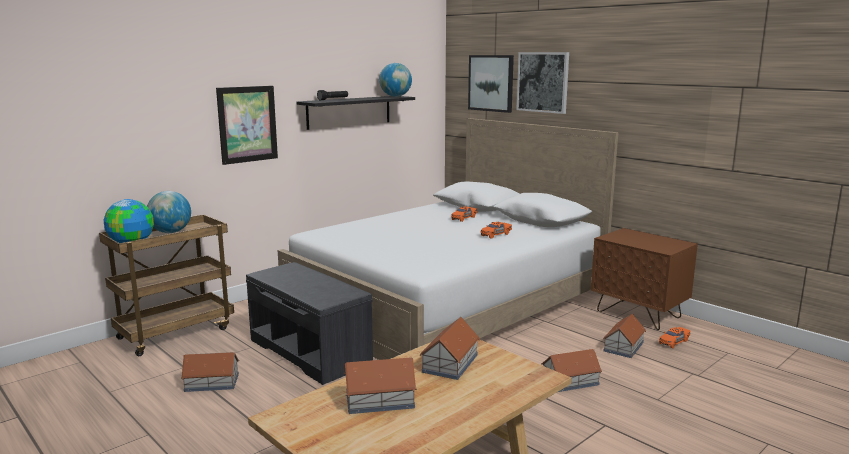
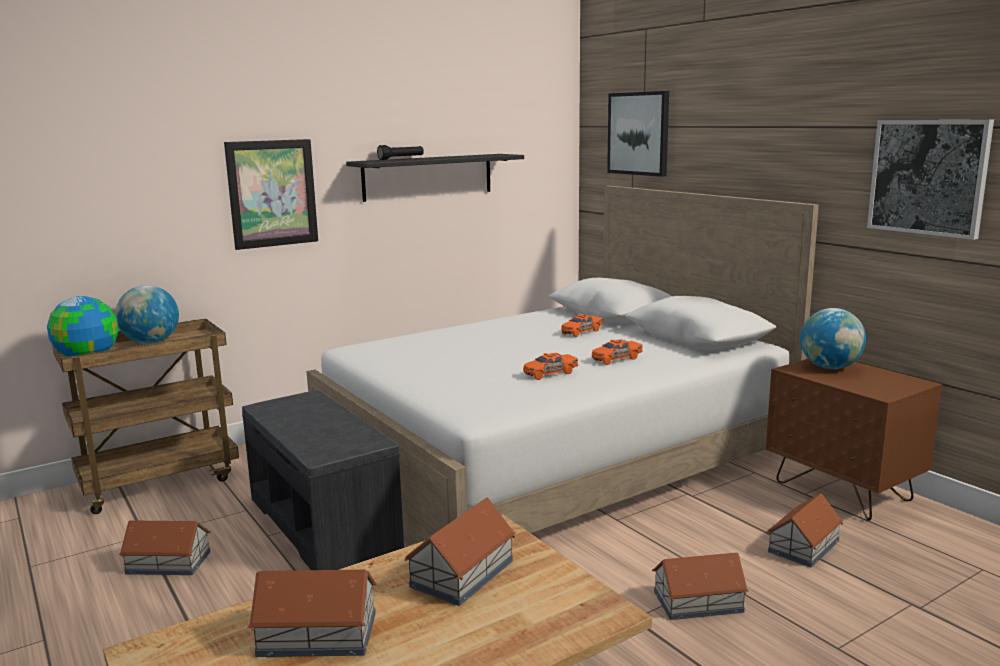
camera: 10 degrees right, 0 degrees up
globe [379,63,412,97] -> globe moved to [800,308,866,369]
picture [516,52,569,114] -> picture moved to [867,120,994,240]
orange toy car [659,327,690,349] -> orange toy car moved to [523,353,578,380]

